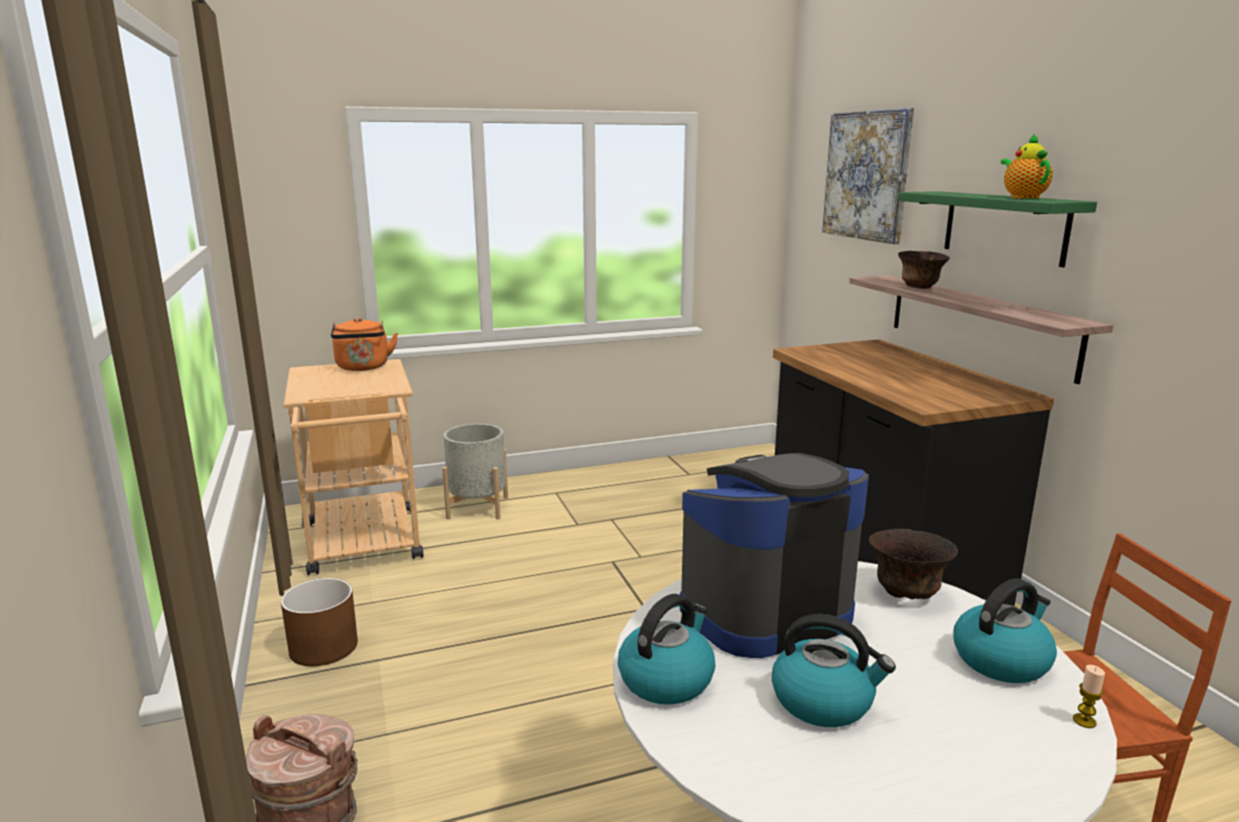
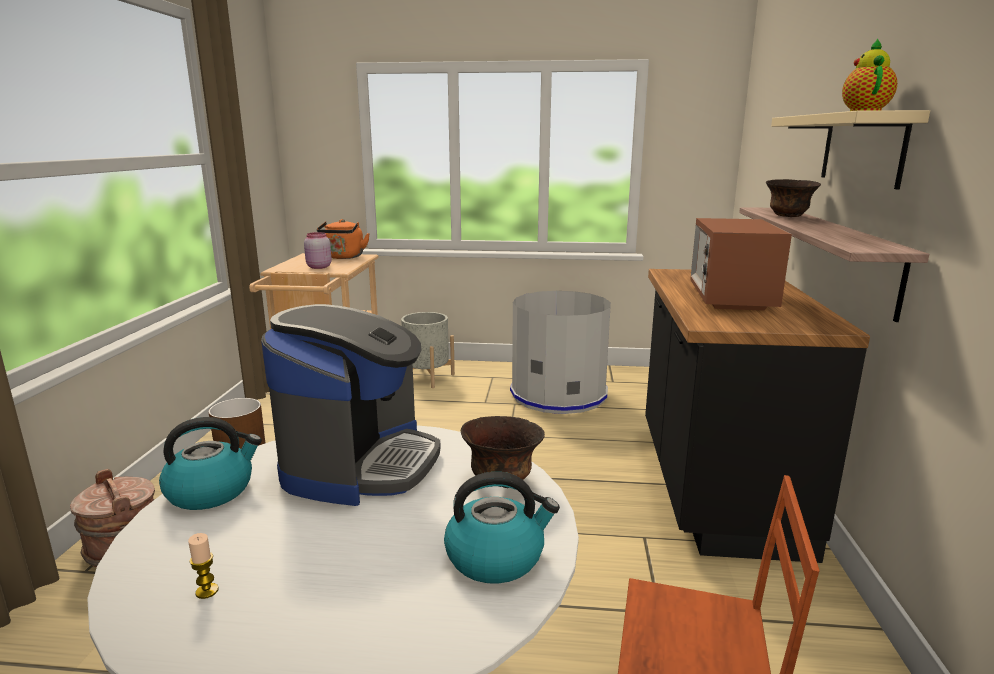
camera: 25 degrees right, 0 degrees up
coffee machine [680,453,869,658] -> coffee machine turned 105 degrees clockwise [261,304,441,506]
kettle [772,614,896,727] -> none
picture [822,108,914,244] -> none
green shelf [898,191,1097,267] -> beige shelf [771,110,930,189]
candle [1073,665,1105,728] -> candle moved to [188,533,219,599]
none -> pink jar [304,232,332,269]
none -> grey trash can [510,291,611,414]
none -> microwave [690,218,792,311]

